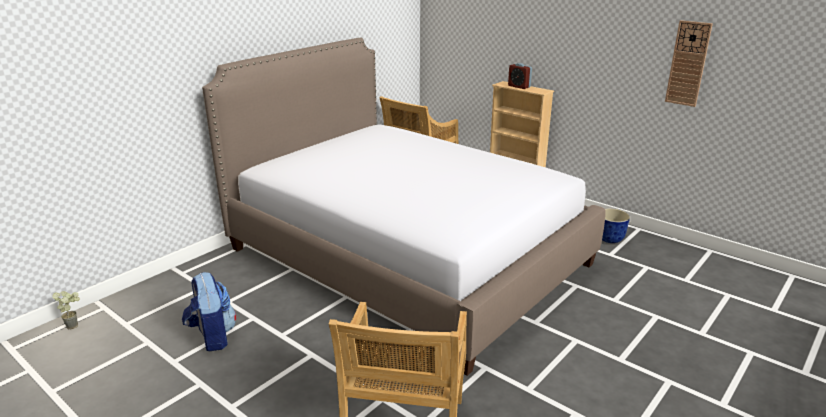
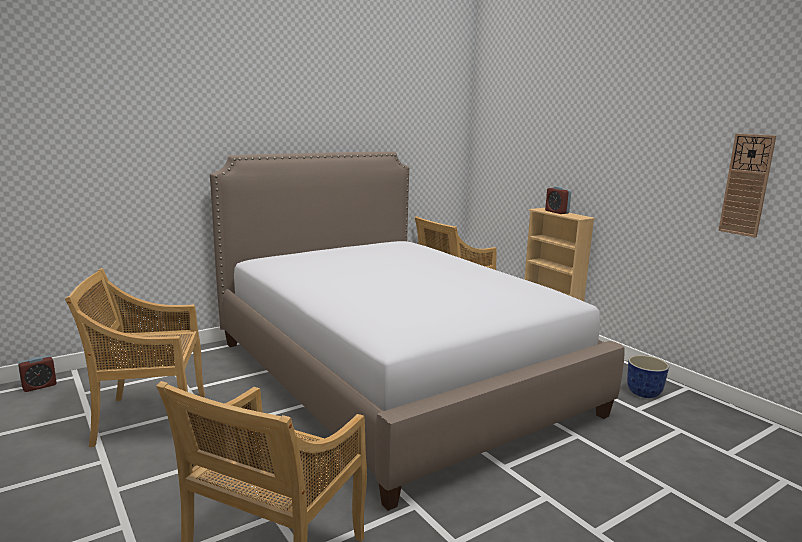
camera: 15 degrees right, 10 degrees down
potted plant [52,291,80,330] -> alarm clock [18,356,57,392]
backpack [182,272,236,351] -> beige chair [65,268,205,447]

